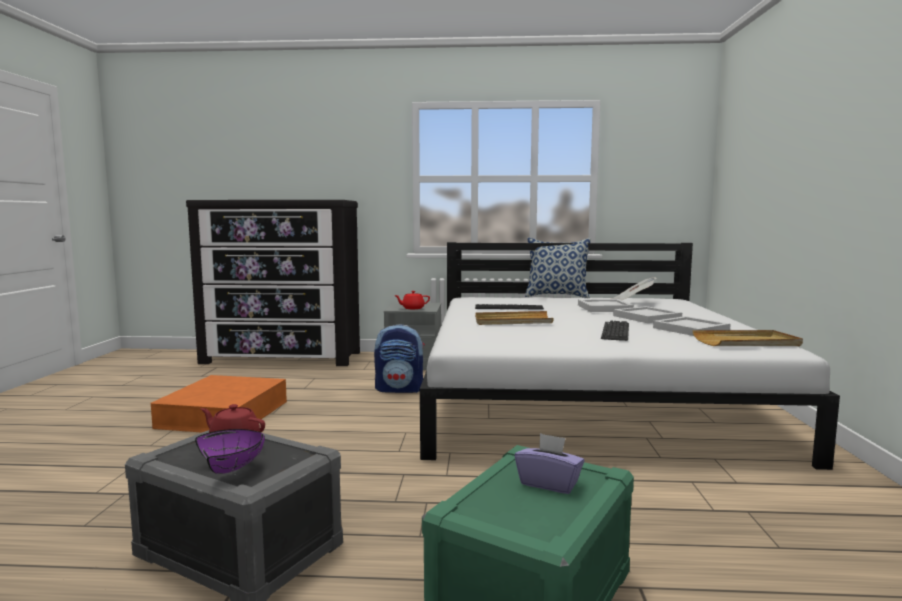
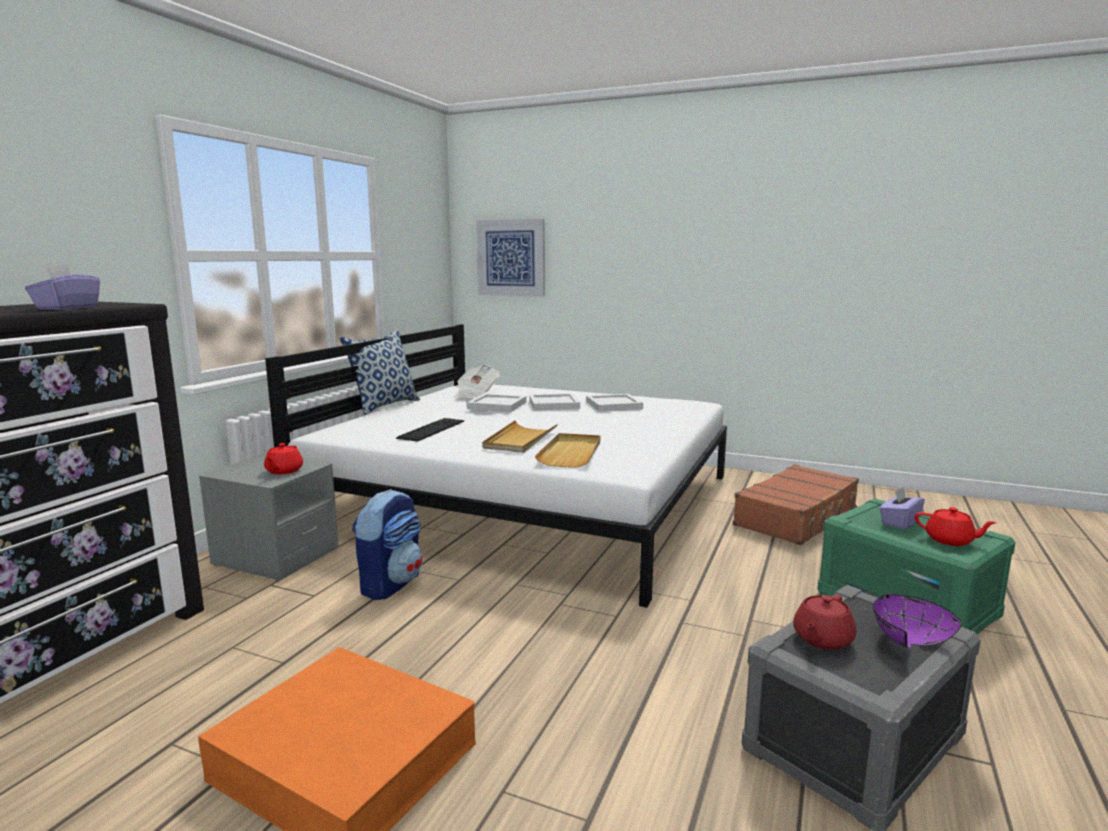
camera: 70 degrees left, 5 degrees up
keyboard [601,321,629,341] -> none
beige tray [692,330,803,346] -> beige tray moved to [535,433,600,467]
none -> purple tissue box [25,264,100,310]
none -> picture [476,219,545,296]
none -> brown suitcase [733,464,859,545]
none -> red teapot [915,507,997,546]

